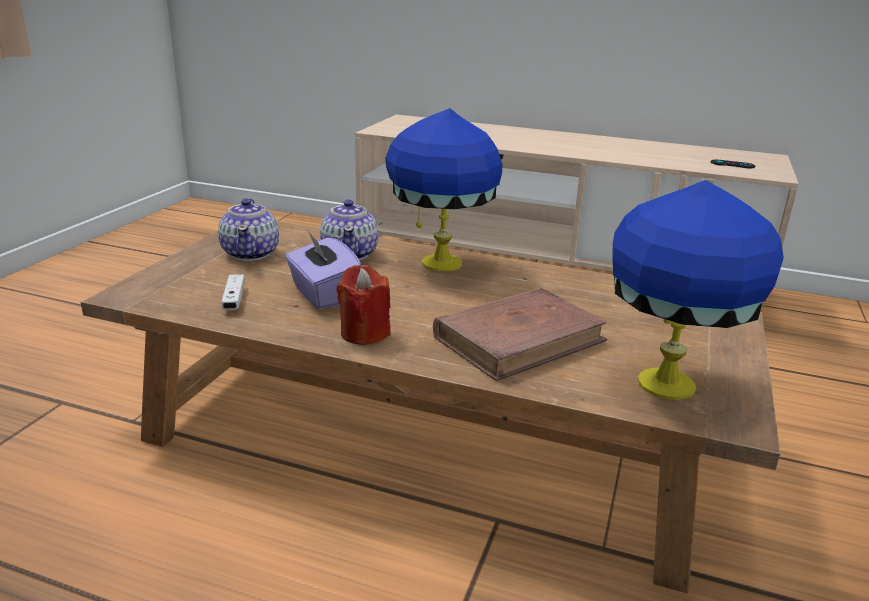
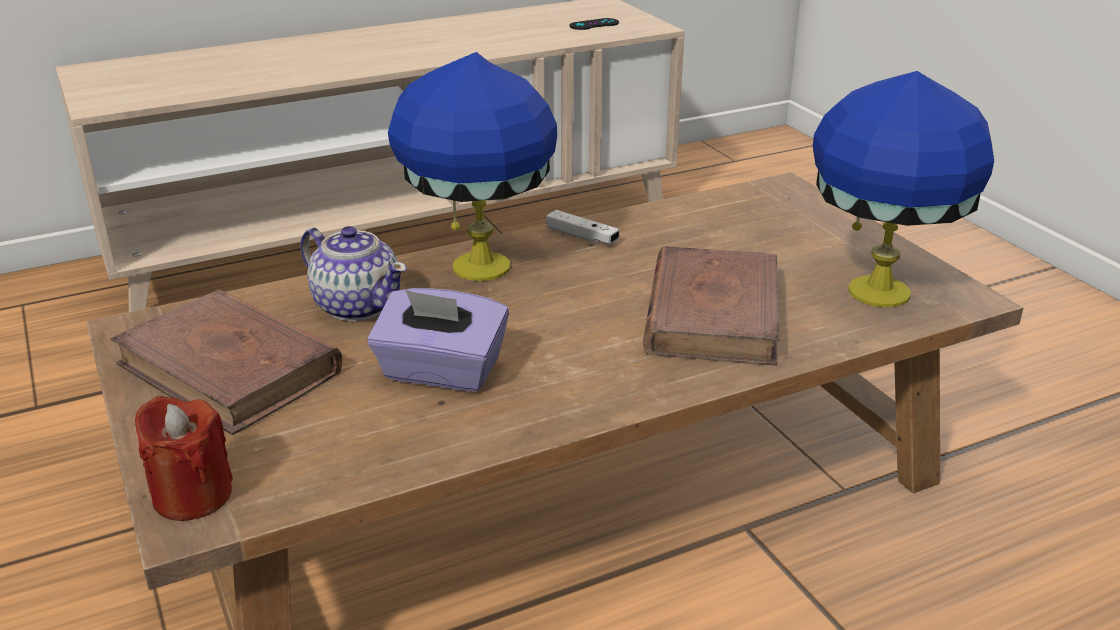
camera: 45 degrees left, 5 degrees up
teapot [218,198,279,261] -> brown book [111,289,342,435]
white game controller [221,274,245,310] -> white game controller moved to [546,210,619,244]
red candle [337,265,391,345] -> red candle moved to [135,396,233,521]

